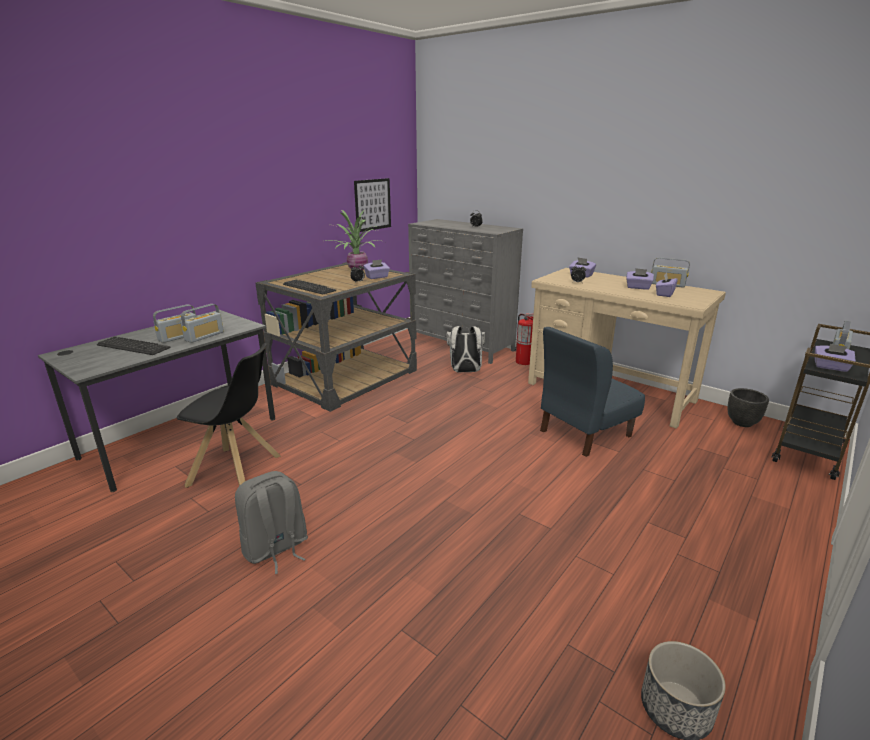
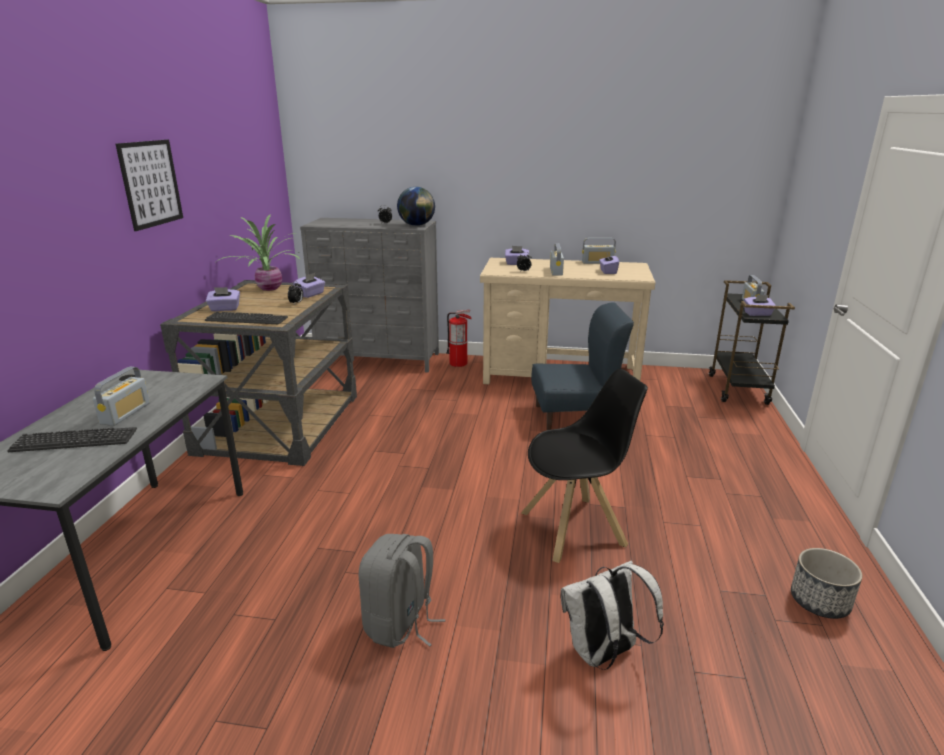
camera: 30 degrees left, 0 degrees up
black chair [176,343,281,488] -> black chair moved to [521,369,648,563]
radio [181,304,224,343] -> radio moved to [550,243,564,276]
picture [354,178,391,232] -> picture moved to [115,140,183,231]
white backpack [446,326,485,372] -> white backpack moved to [561,561,664,670]
blue chair [540,327,645,457] -> blue chair turned 120 degrees counterclockwise [531,302,634,430]
purple tissue box [626,268,654,290] -> purple tissue box moved to [206,287,240,311]
black planter [728,388,769,427] -> none
none -> globe [397,187,435,226]

